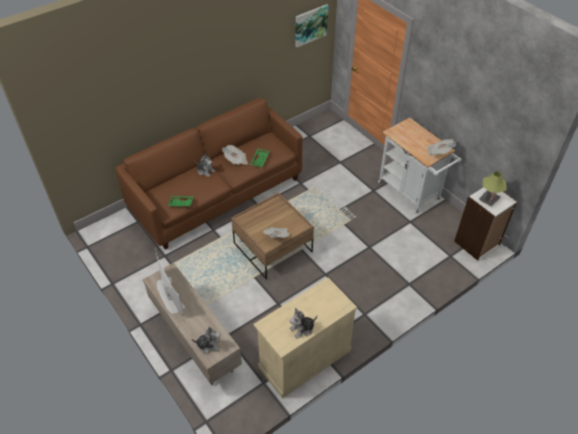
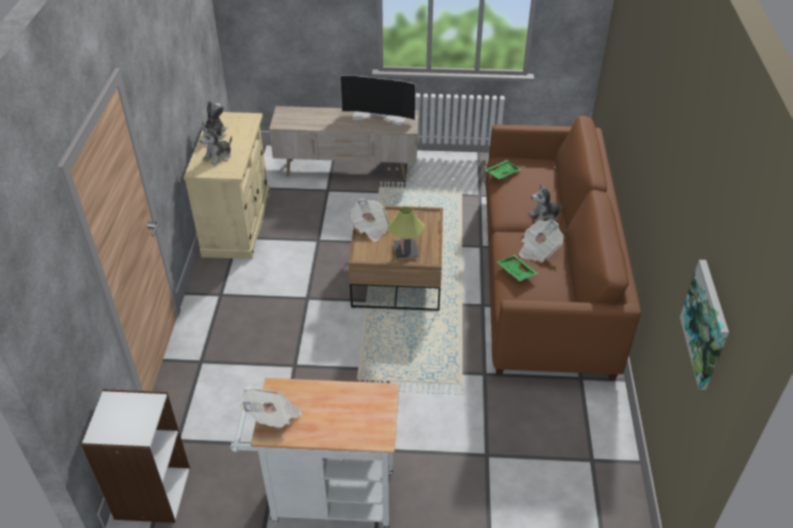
camera: 130 degrees right, 5 degrees down
plush toy [192,327,220,353] -> plush toy moved to [200,127,232,166]
table lamp [479,171,506,206] -> table lamp moved to [387,206,425,259]

